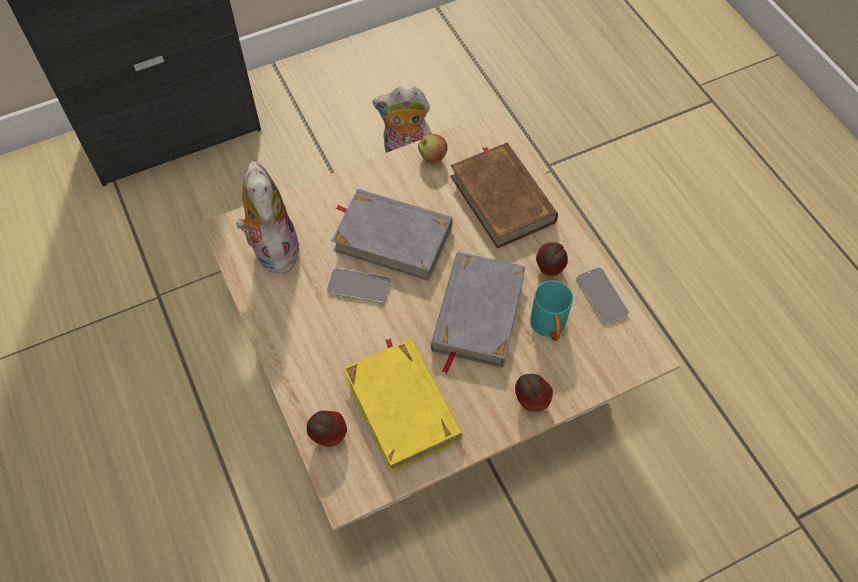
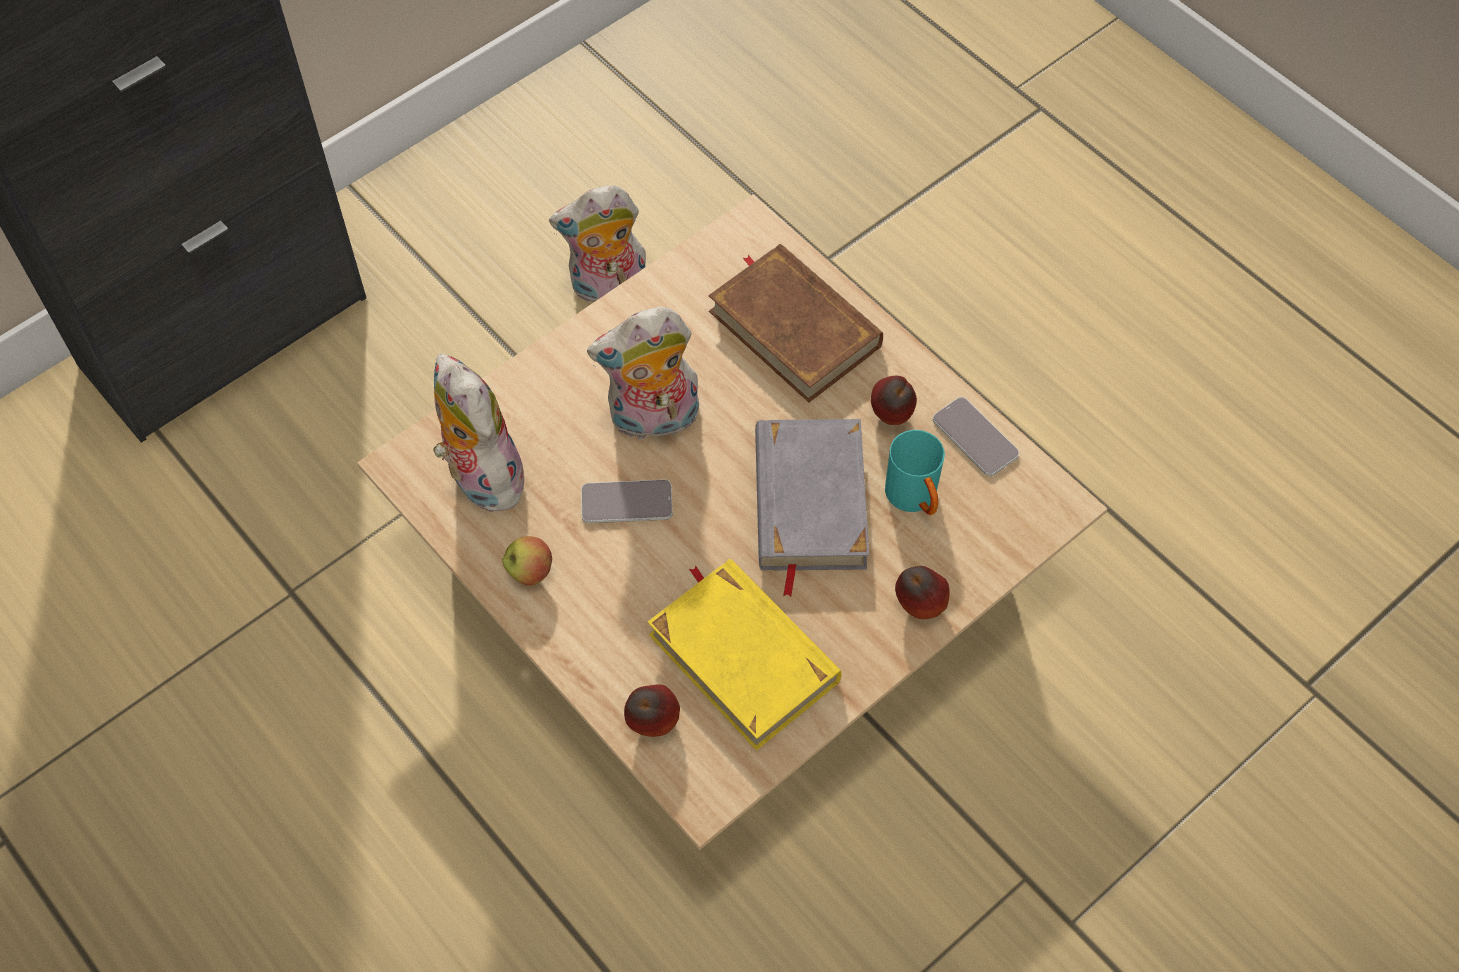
camera: 15 degrees left, 0 degrees up
grey book [331,189,453,281] -> plush toy [587,307,699,441]
apple [418,134,448,164] -> apple moved to [502,536,552,586]

